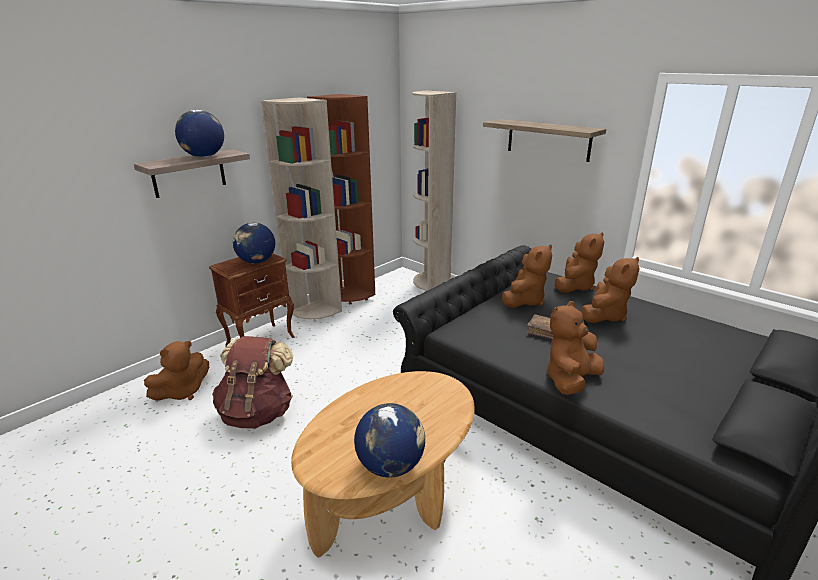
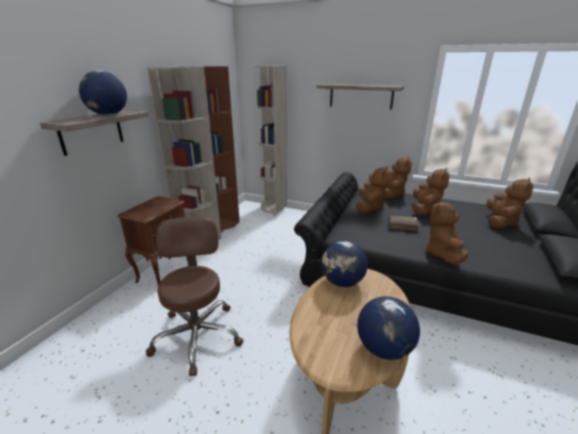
camera: 20 degrees left, 0 degrees up
brown plush toy [144,341,209,401] -> brown plush toy moved to [487,178,533,229]
brown backpack [212,336,293,429] -> brown office chair [146,217,244,376]
globe [233,223,275,264] -> globe moved to [321,241,368,287]

